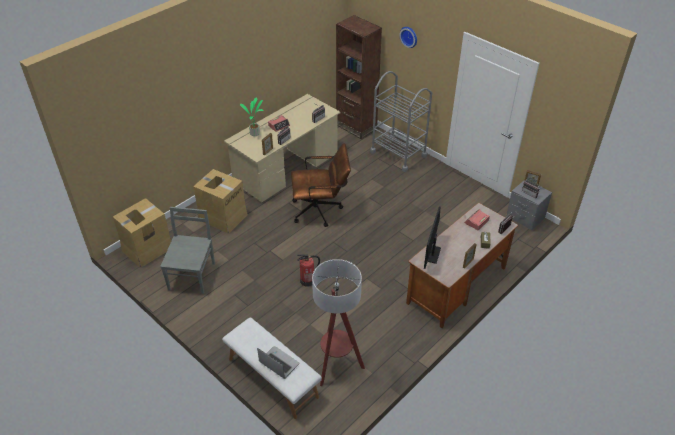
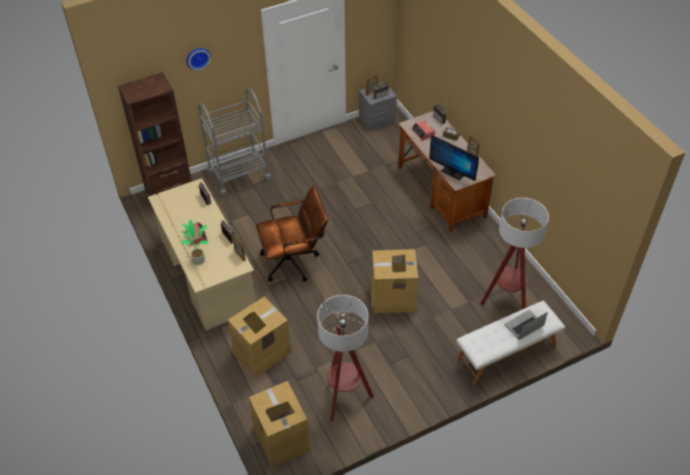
camera: 70 degrees left, 5 degrees up
grey chair [160,207,215,294] -> floor lamp [317,295,374,422]
brown office chair [291,143,351,227] -> brown office chair turned 60 degrees clockwise [256,186,328,282]
fire extinguisher [297,254,320,287] -> cardboard box [370,249,418,313]

